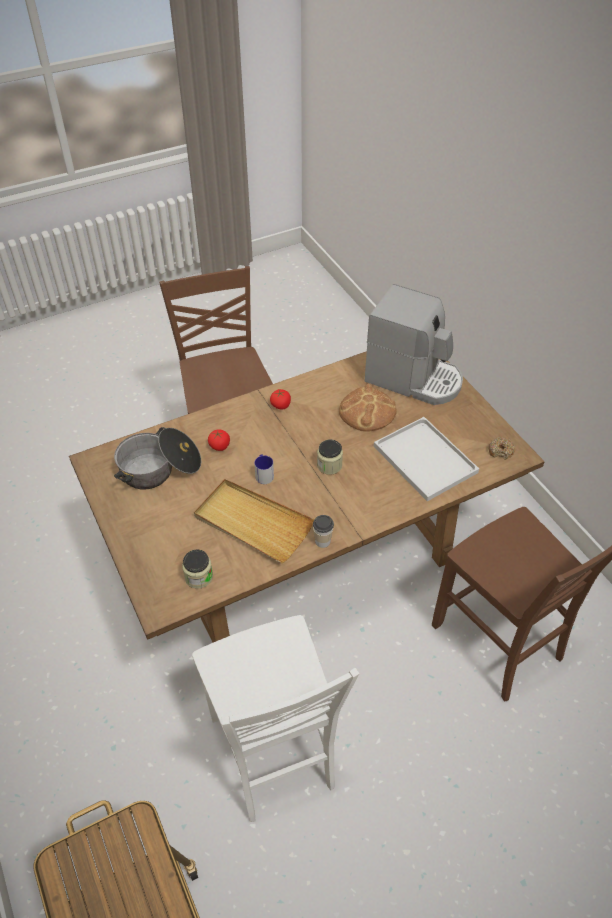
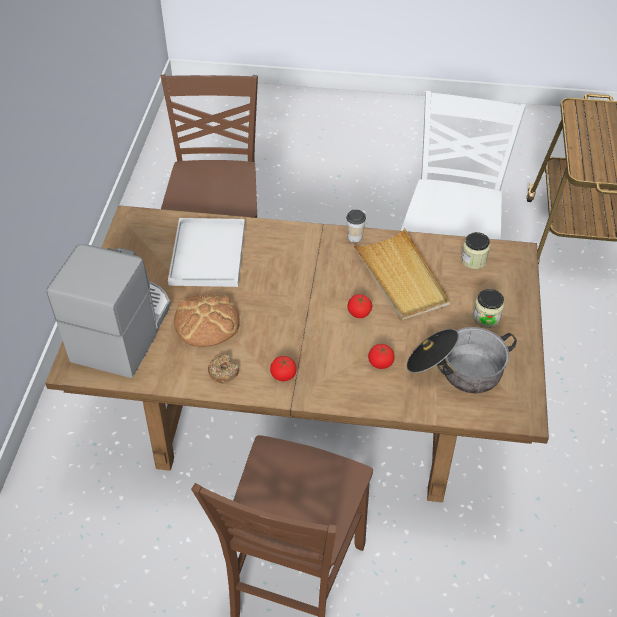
camera: 145 degrees left, 0 degrees up
mug [254,454,274,484] -> tomato [347,294,373,318]
jar [317,439,343,475] -> jar moved to [473,289,504,328]
coffee machine [365,284,463,405] -> coffee machine turned 45 degrees clockwise [46,244,171,378]
donut [488,437,515,460] -> donut moved to [208,354,239,383]

